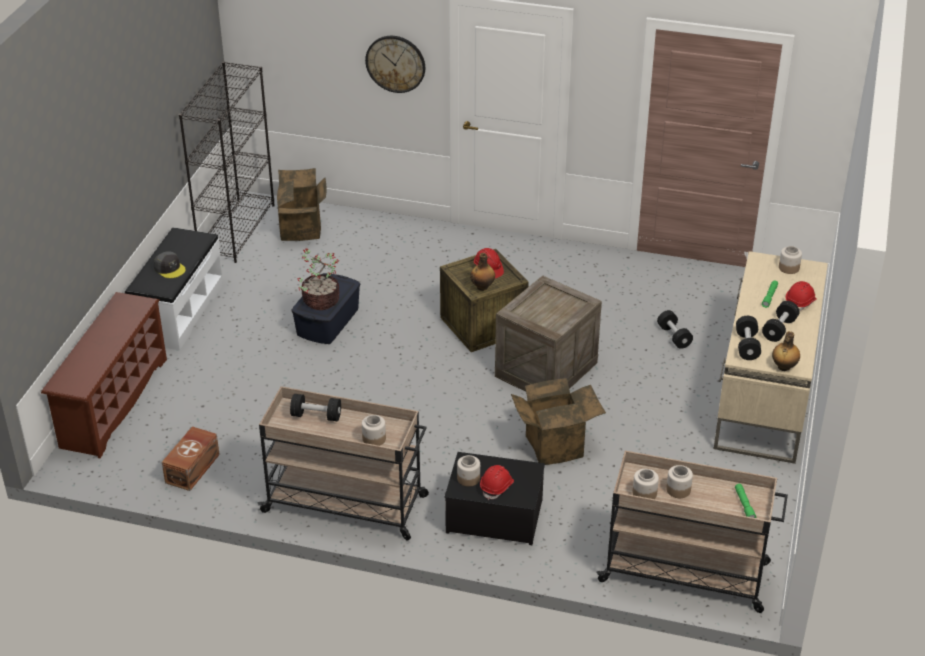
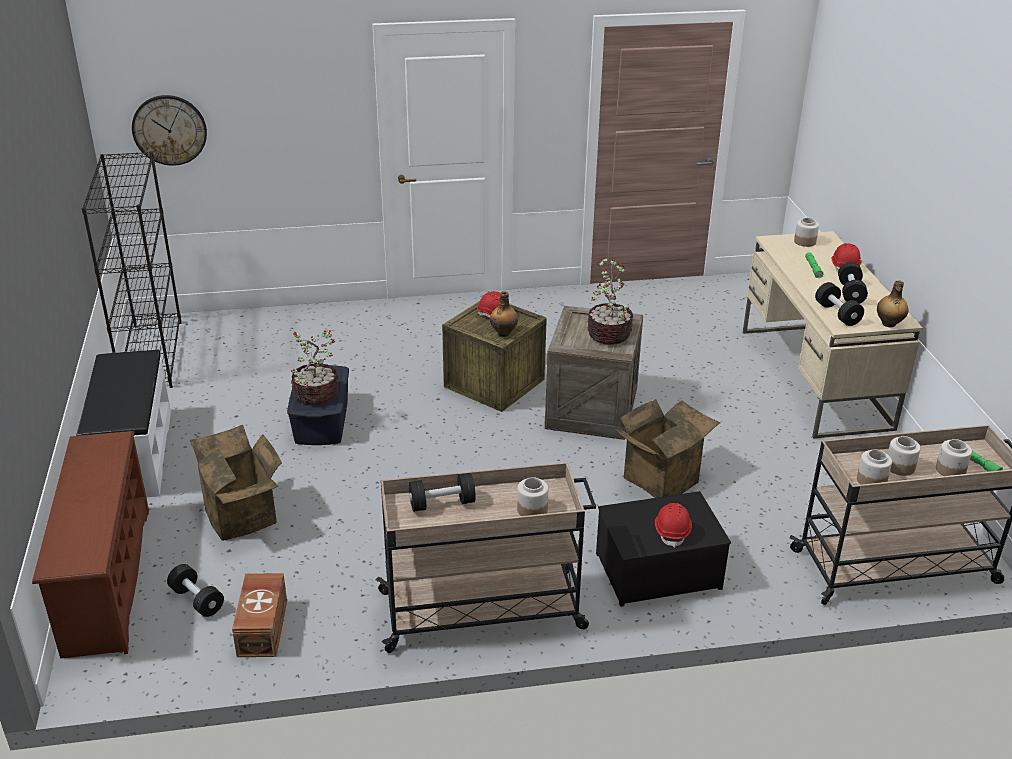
camera: 25 degrees left, 5 degrees down
grey cap [154,251,186,278] -> none
cardboard box [277,168,327,241] -> cardboard box moved to [190,425,282,541]
wall clock [365,36,425,93] -> wall clock moved to [132,95,207,166]
jar [457,455,480,487] -> jar moved to [936,439,972,476]
black dumbbell [657,310,693,349] -> black dumbbell moved to [167,564,224,617]
none -> potted plant [587,258,633,345]

